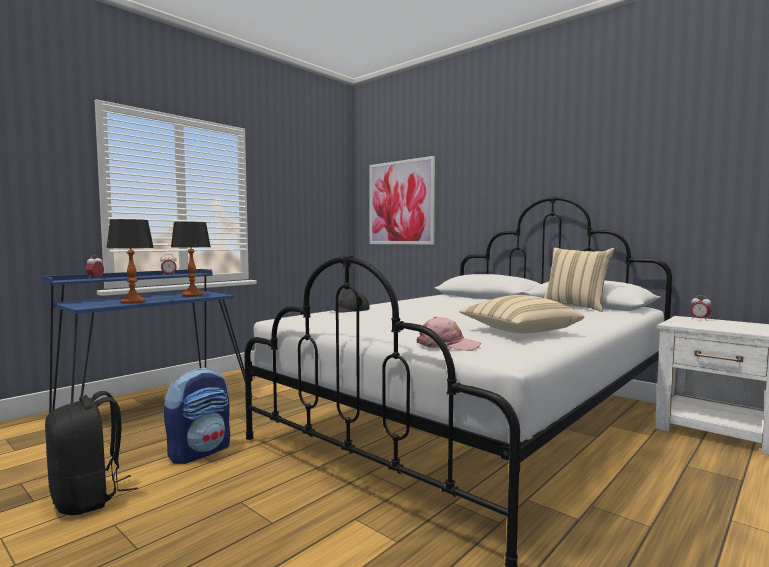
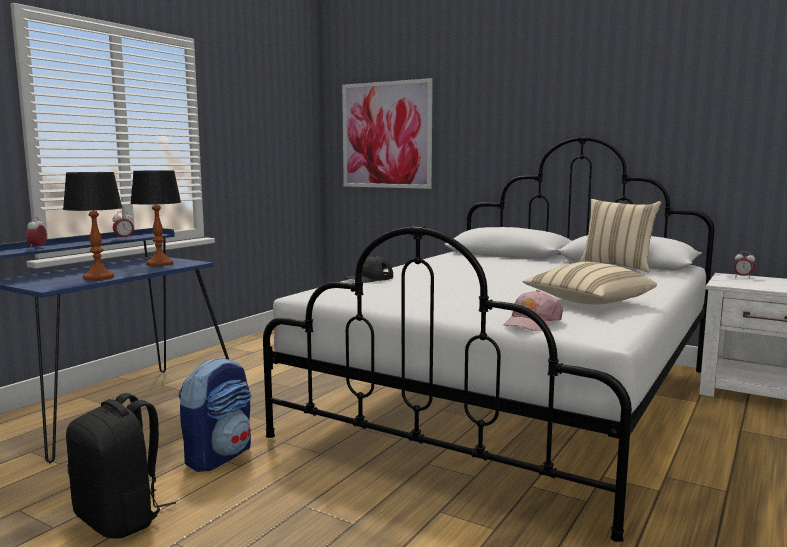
camera: 10 degrees left, 5 degrees up
pink cap [417,317,481,351] -> pink cap turned 120 degrees clockwise [504,290,563,331]

